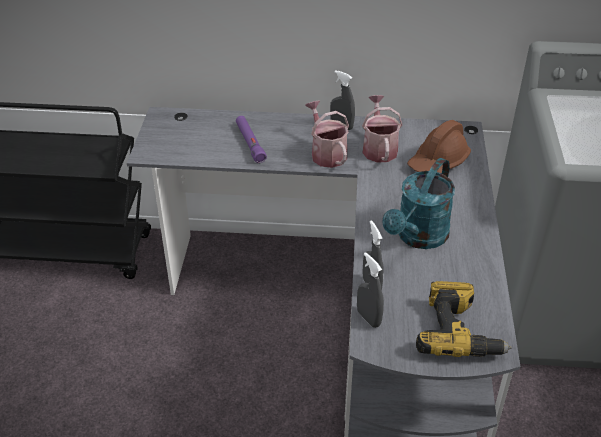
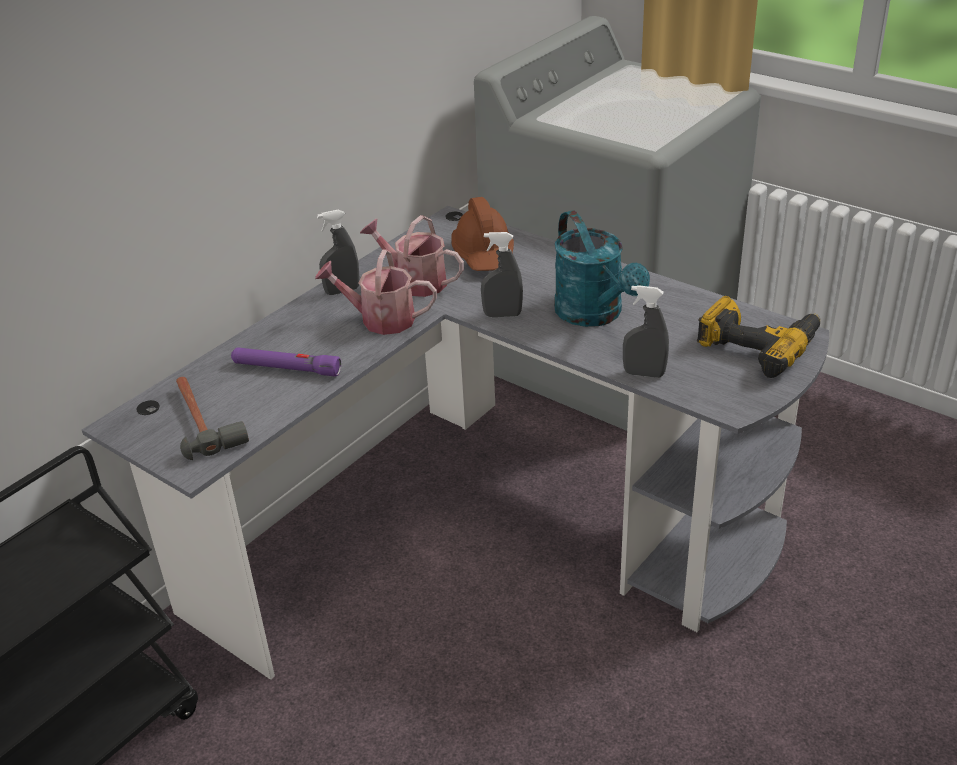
camera: 55 degrees left, 5 degrees down
grey spray bottle [357,252,384,328] -> grey spray bottle moved to [481,232,523,317]
none -> hammer [176,377,249,460]

